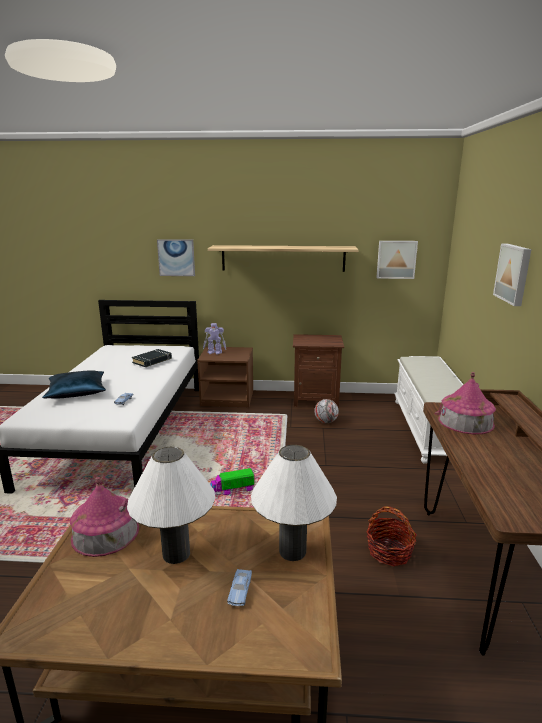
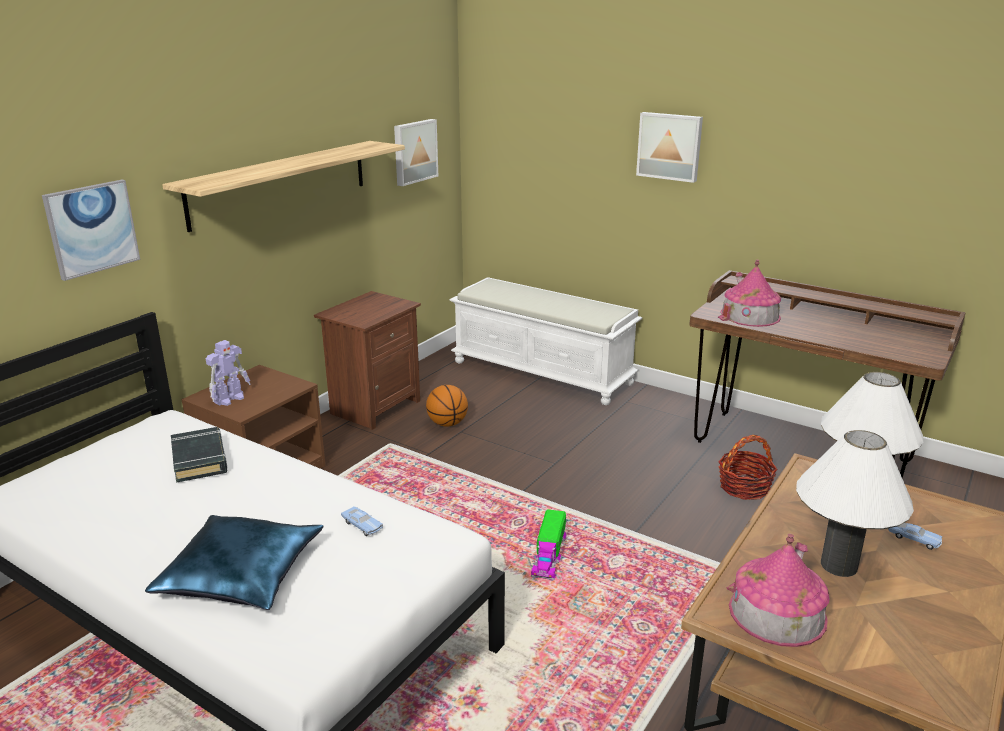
camera: 60 degrees left, 5 degrees up
football [314,399,339,423] -> basketball [426,385,468,427]

